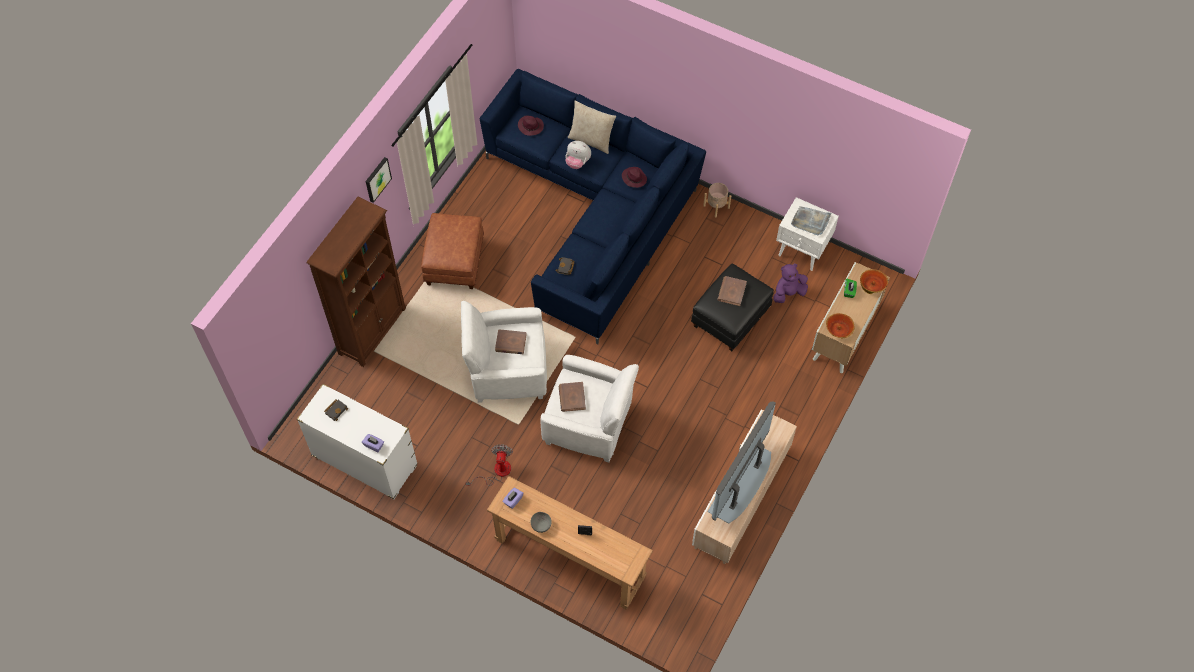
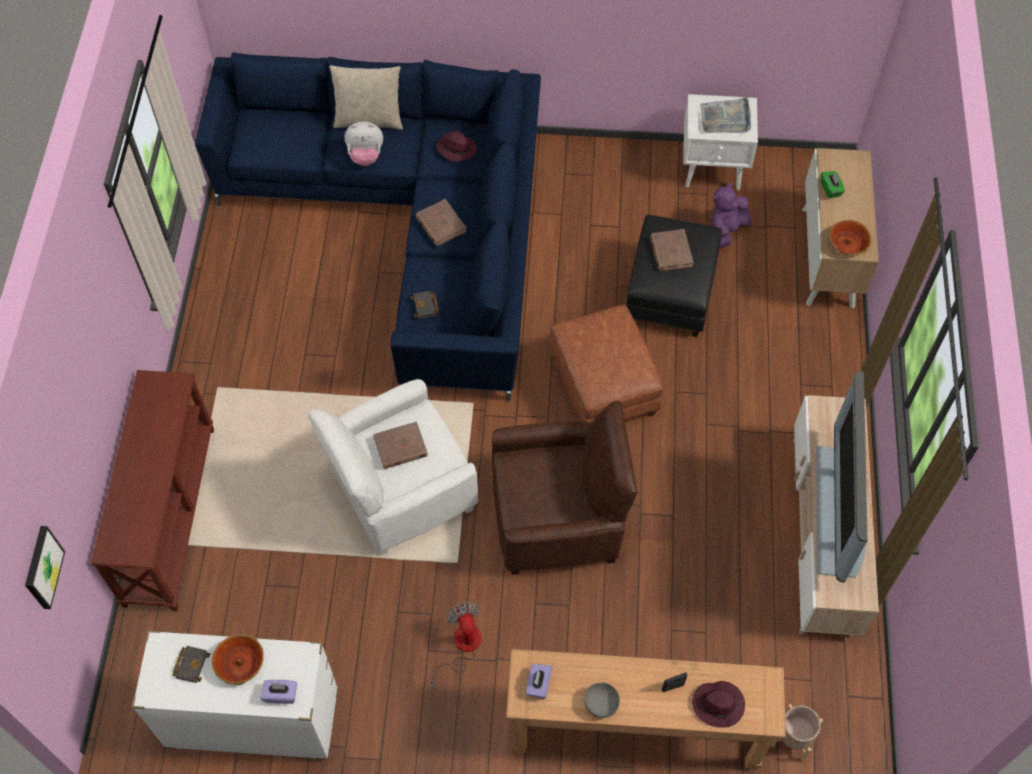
camera: 25 degrees left, 0 degrees up
brown bookcase [307,197,406,367] -> brown console table [90,370,214,611]
picture [366,157,392,203] -> picture moved to [25,526,65,609]
brown ottoman [421,213,484,289] -> brown ottoman moved to [549,304,664,422]
purple hat [518,115,544,136] -> purple hat moved to [692,681,745,728]
white armchair [540,355,639,463] -> brown armchair [492,401,638,575]
brown book [559,382,586,412] -> brown book moved to [416,199,466,246]
beige planter [703,183,731,218] -> beige planter moved to [771,704,823,761]
bowl [860,269,888,294] -> bowl moved to [212,634,265,685]

